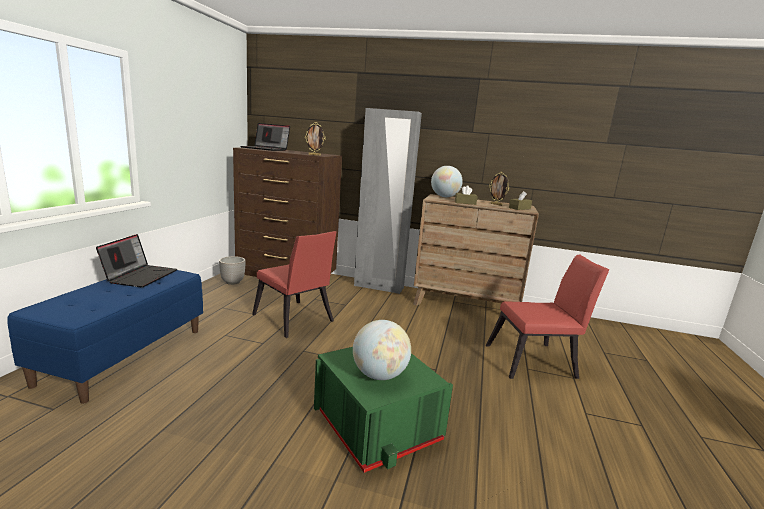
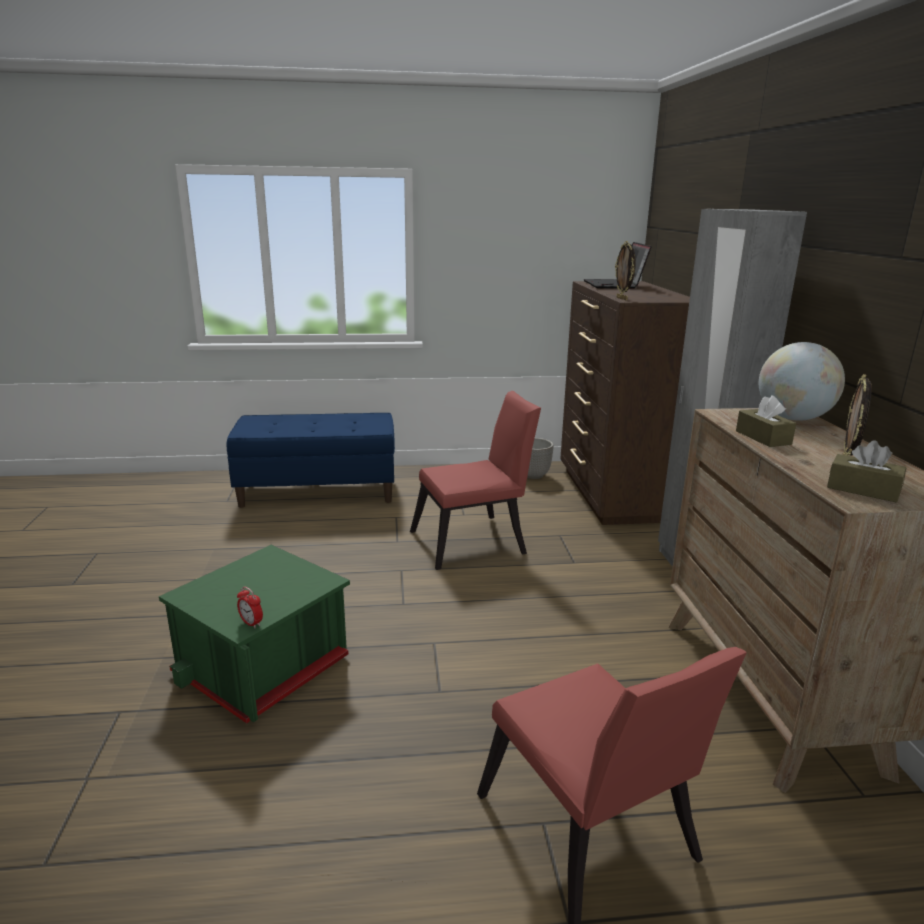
camera: 70 degrees right, 5 degrees up
laptop [96,234,177,288] -> none
red chair [252,231,336,338] -> red chair turned 135 degrees counterclockwise [410,391,541,570]
globe [353,320,411,380] -> none
none -> alarm clock [237,587,263,628]

